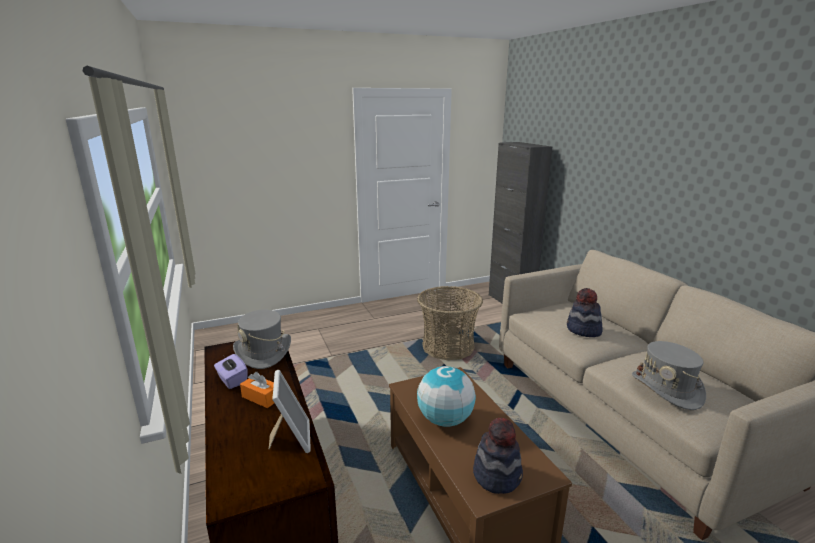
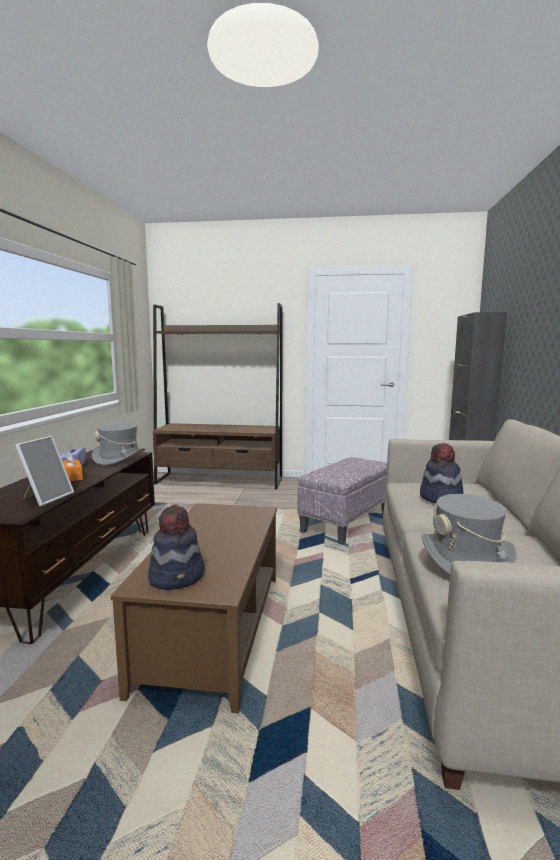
camera: 30 degrees right, 10 degrees down
basket [417,286,483,360] -> ottoman [297,457,387,545]
globe [417,366,476,427] -> none
none -> brown bookcase [153,303,283,490]

